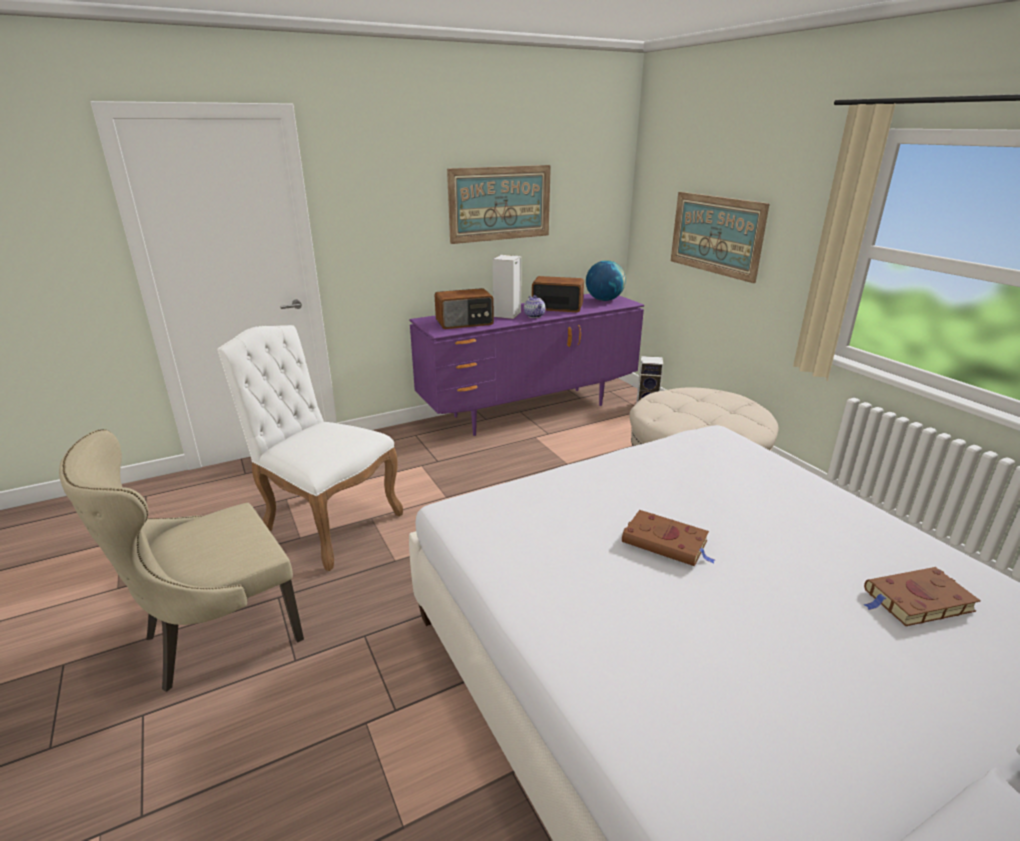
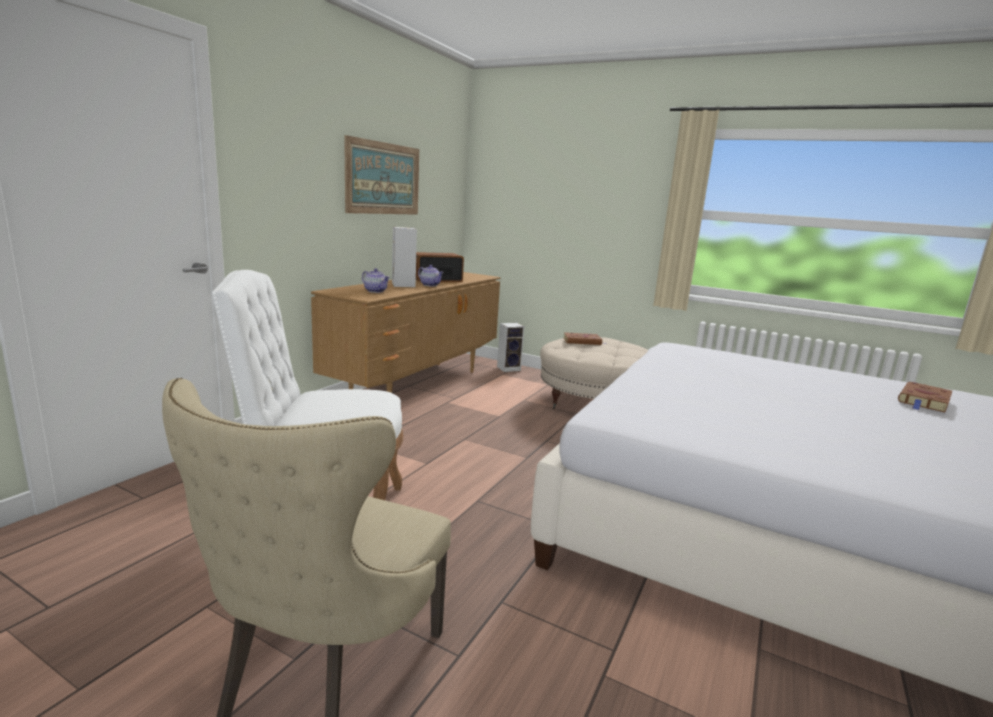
camera: 35 degrees left, 10 degrees down
purple dresser [409,294,644,436] -> brown dresser [311,272,500,393]
radio [435,288,494,329] -> teapot [362,268,390,293]
globe [586,260,626,301] -> none
brown book [622,510,715,566] -> brown book moved to [564,332,606,345]
picture [671,192,769,283] -> none

